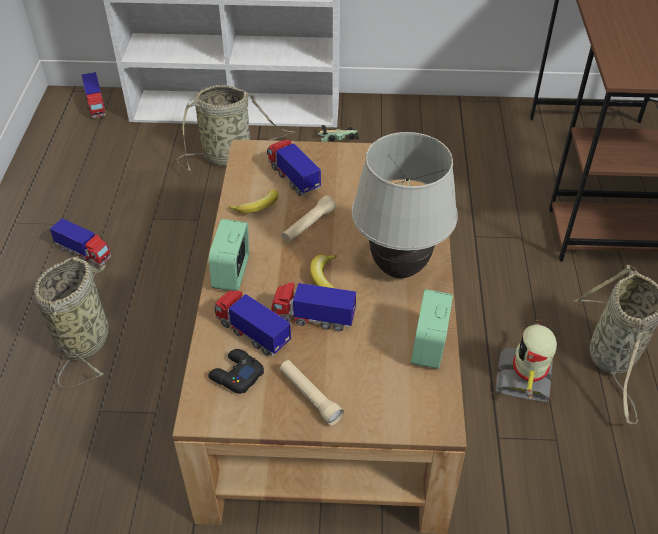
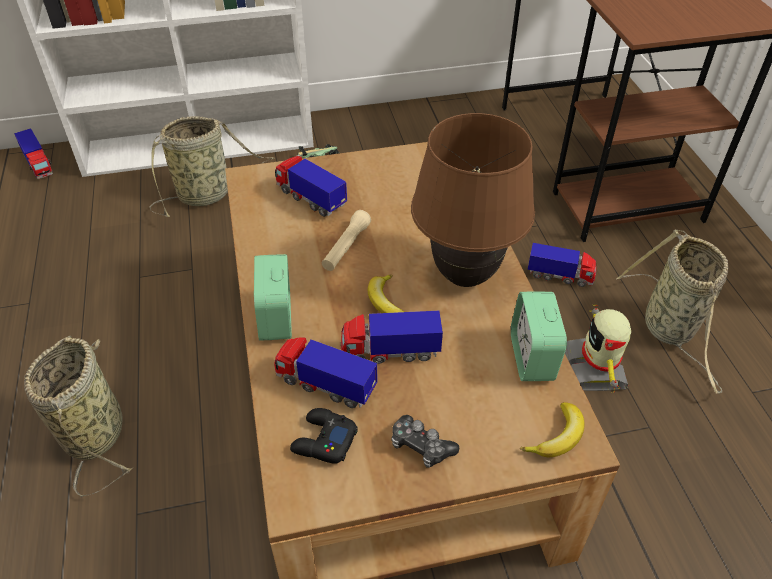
camera: 15 degrees left, 0 degrees up
toy truck [50,218,111,266] -> toy truck moved to [527,243,596,287]
banana [228,190,278,214] -> banana moved to [520,402,584,457]
beige flashlight [280,360,344,425] -> game controller [392,415,459,468]
white table lamp [352,132,458,278] -> brown table lamp [411,113,535,287]

